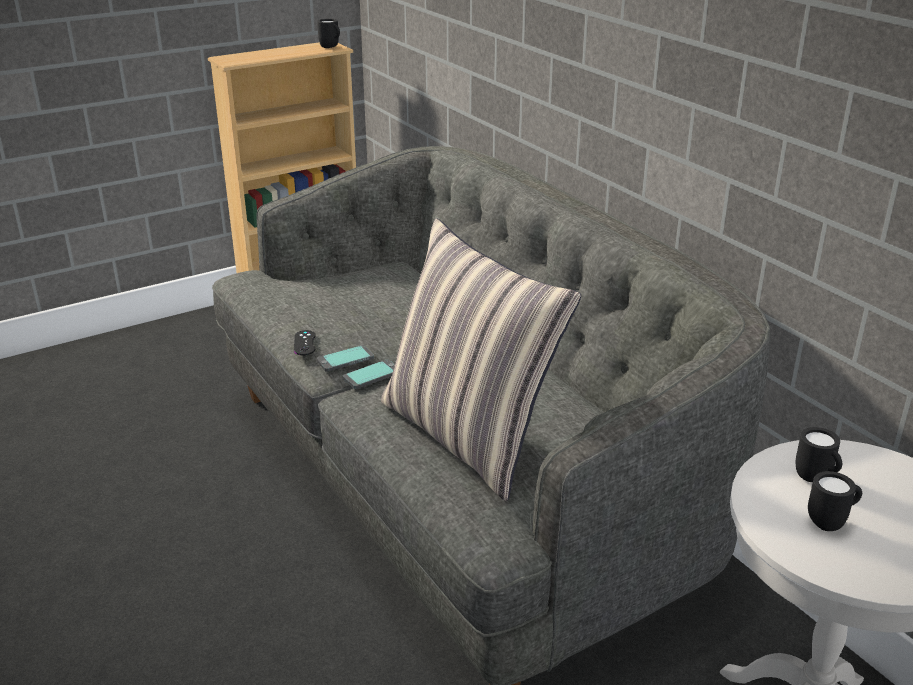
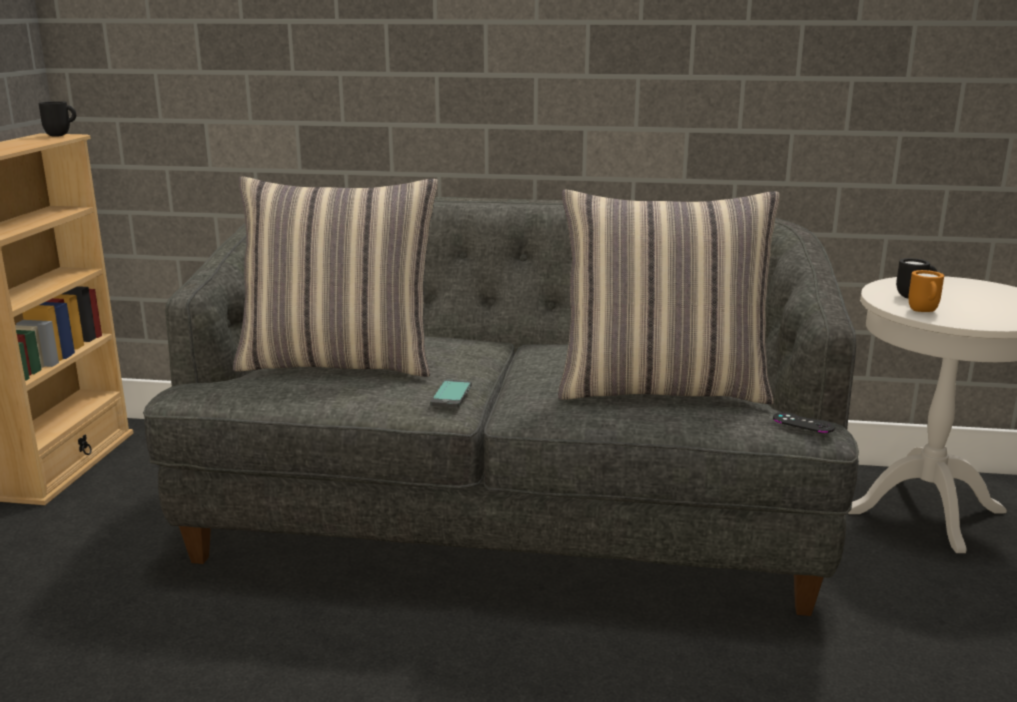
camera: 50 degrees left, 10 degrees down
black game controller [294,330,316,355] -> black game controller moved to [773,412,835,433]
phone [343,359,395,389] -> none
black mug [808,471,862,531] -> none
none -> pillow [233,176,438,377]
none -> orange mug [908,270,944,312]

